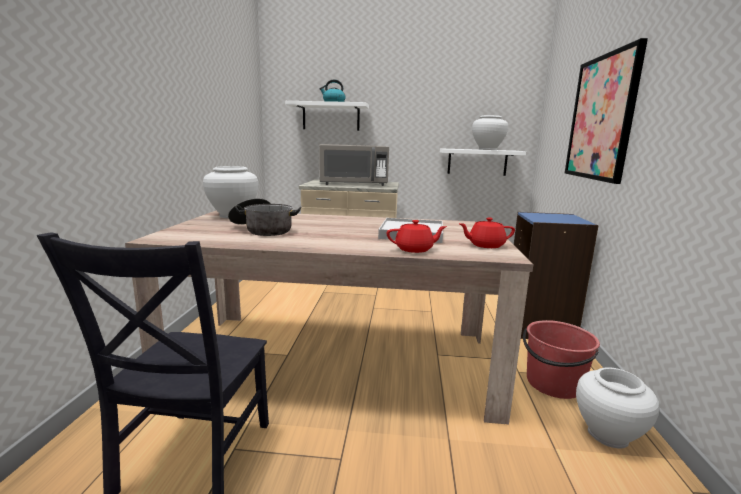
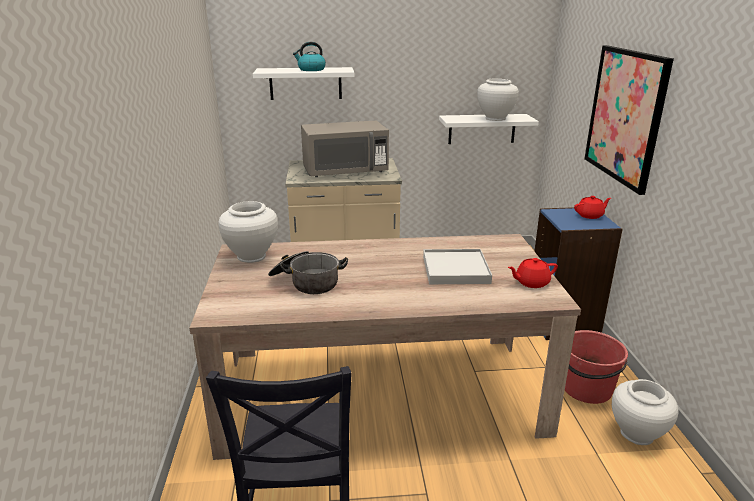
camera: 10 degrees left, 10 degrees up
red teapot [387,220,447,253] -> red teapot moved to [574,196,611,219]

